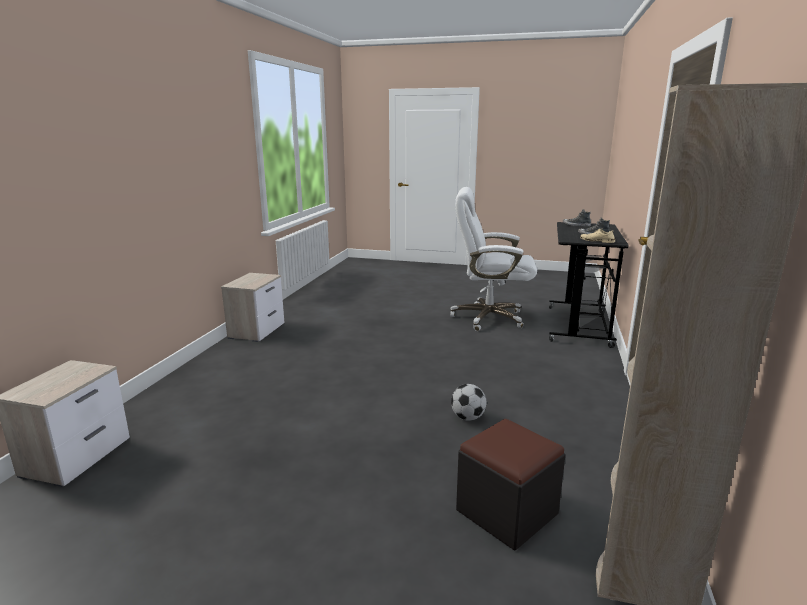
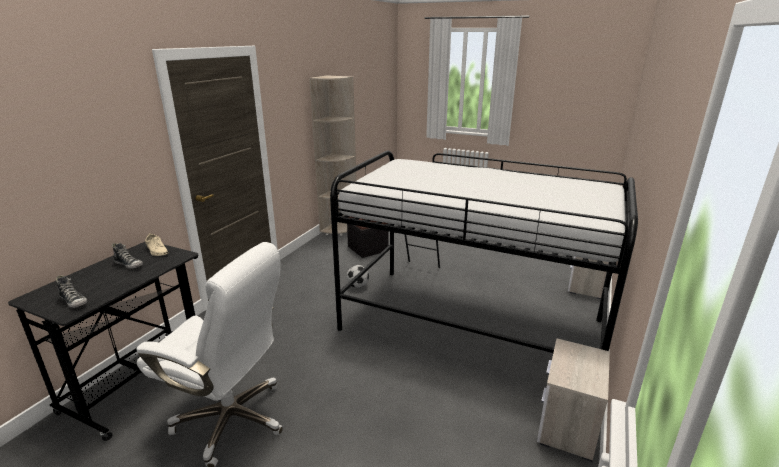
camera: 170 degrees left, 5 degrees up
none -> black bed [330,151,638,353]

